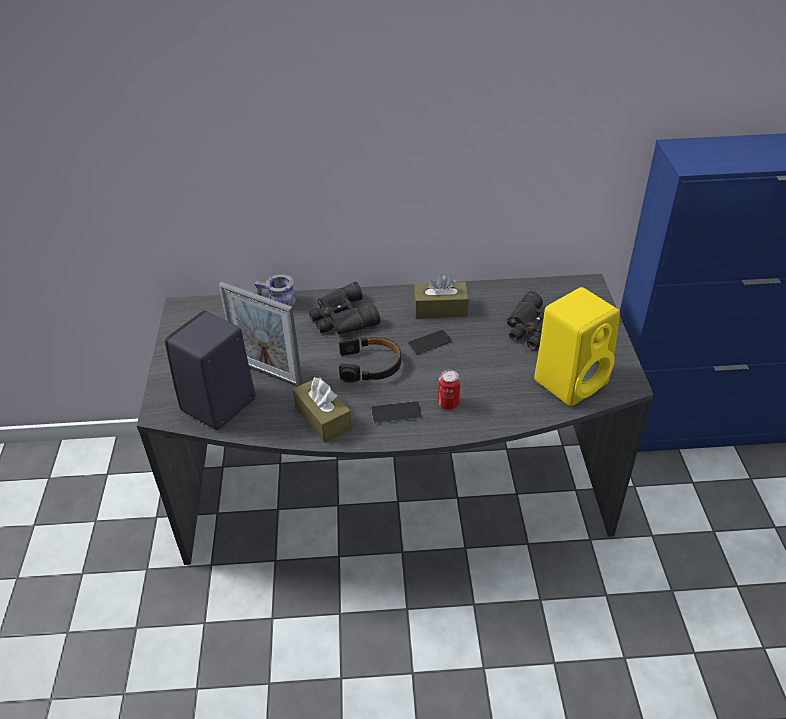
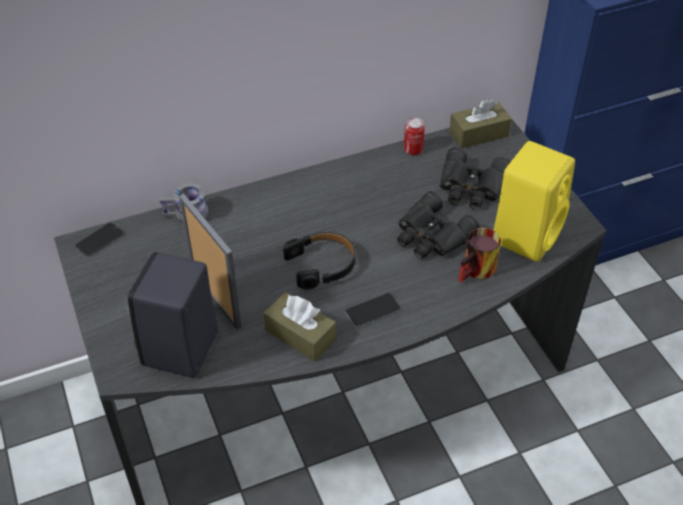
camera: 20 degrees left, 5 degrees up
picture frame [218,282,303,387] -> picture frame turned 135 degrees counterclockwise [179,194,242,330]
black binoculars [309,282,381,334] -> black binoculars moved to [397,191,480,259]
phone [408,330,452,354] -> phone moved to [75,223,123,256]
brown tissue box [413,274,469,318] -> brown tissue box moved to [449,99,512,149]
can [438,370,460,410] -> can moved to [404,118,425,155]
none -> mug [459,228,501,283]

